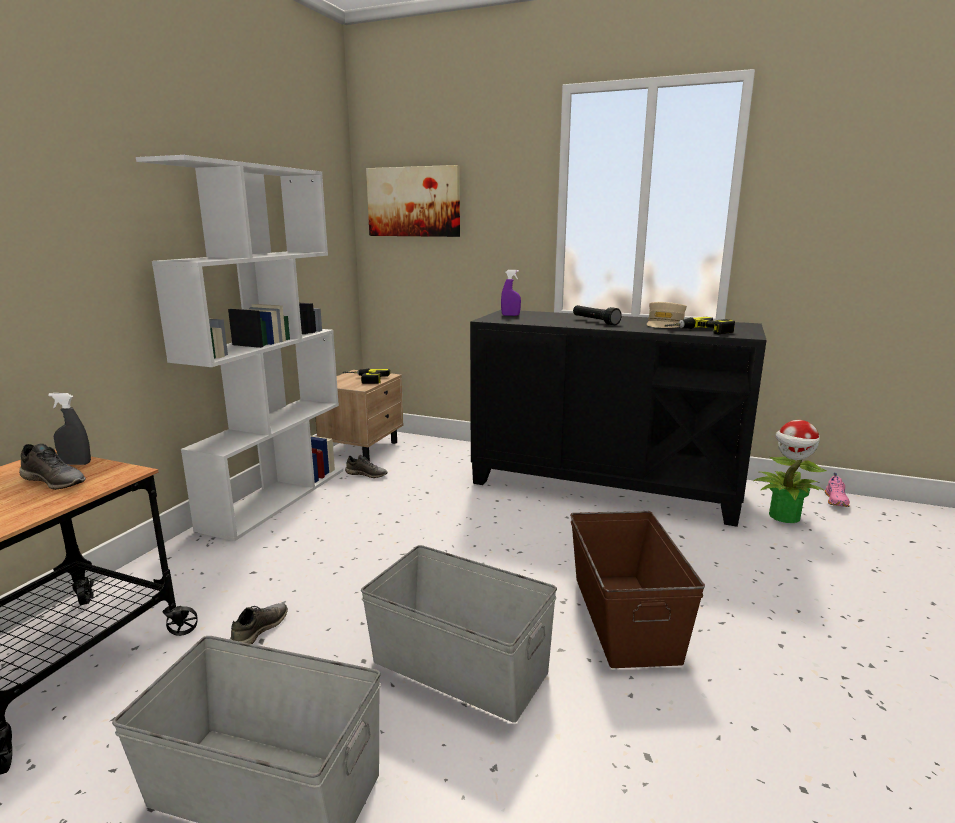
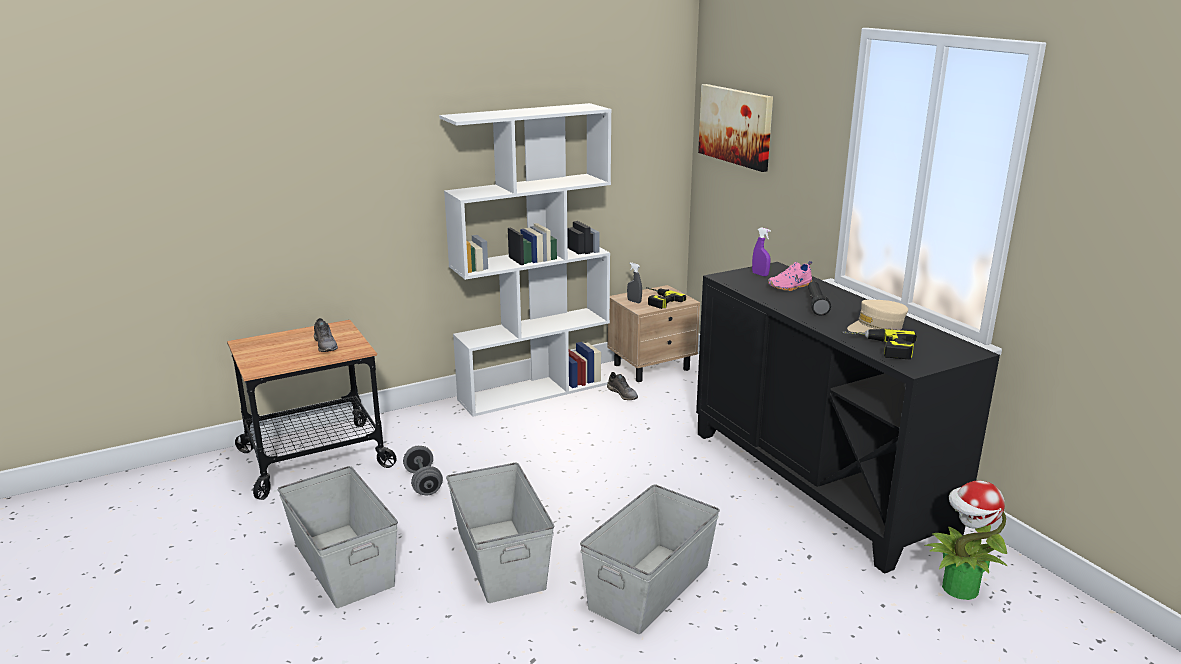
camera: 40 degrees right, 5 degrees up
grey spray bottle [48,393,91,465] -> grey spray bottle moved to [627,262,642,303]
grey shoe [230,603,288,644] -> grey dumbbell [403,446,443,496]
brown storage box [570,511,705,668] -> grey storage box [580,485,720,634]
pink shoe [825,473,850,507] -> pink shoe moved to [768,261,812,291]

